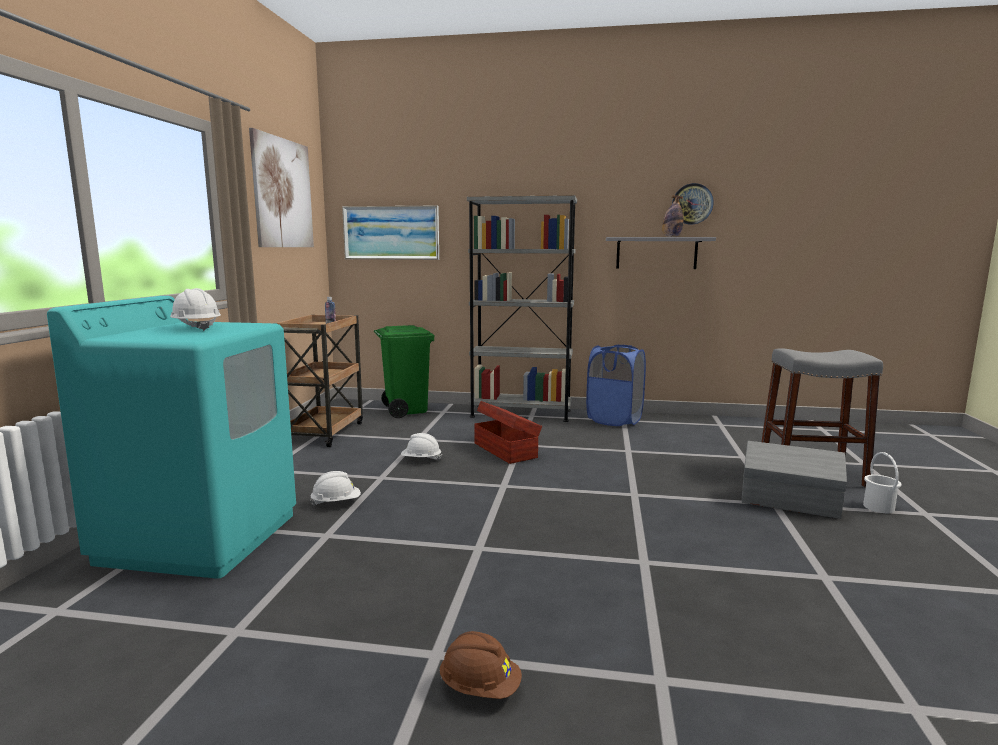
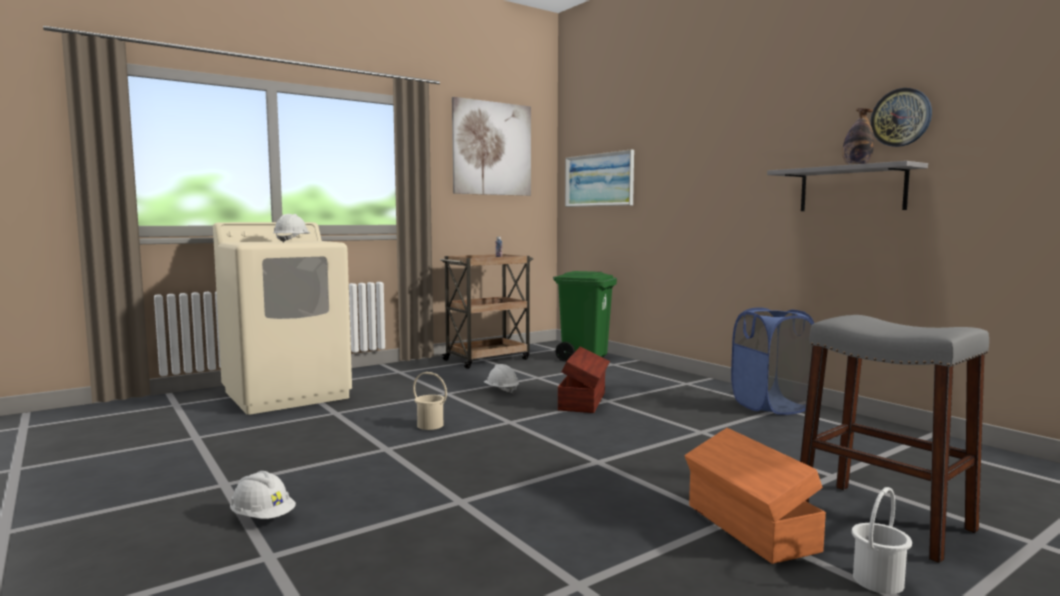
camera: 45 degrees right, 5 degrees down
turquoise washing machine [47,296,296,579] -> beige washing machine [213,222,352,415]
white hard hat [310,471,361,506] -> white hard hat moved to [230,471,296,519]
brown hard hat [439,631,522,699] -> none
grey bookcase [467,195,577,422] -> none
grey storage box [742,441,847,519] -> orange storage box [684,428,826,564]
none -> beige bucket [413,372,447,430]

